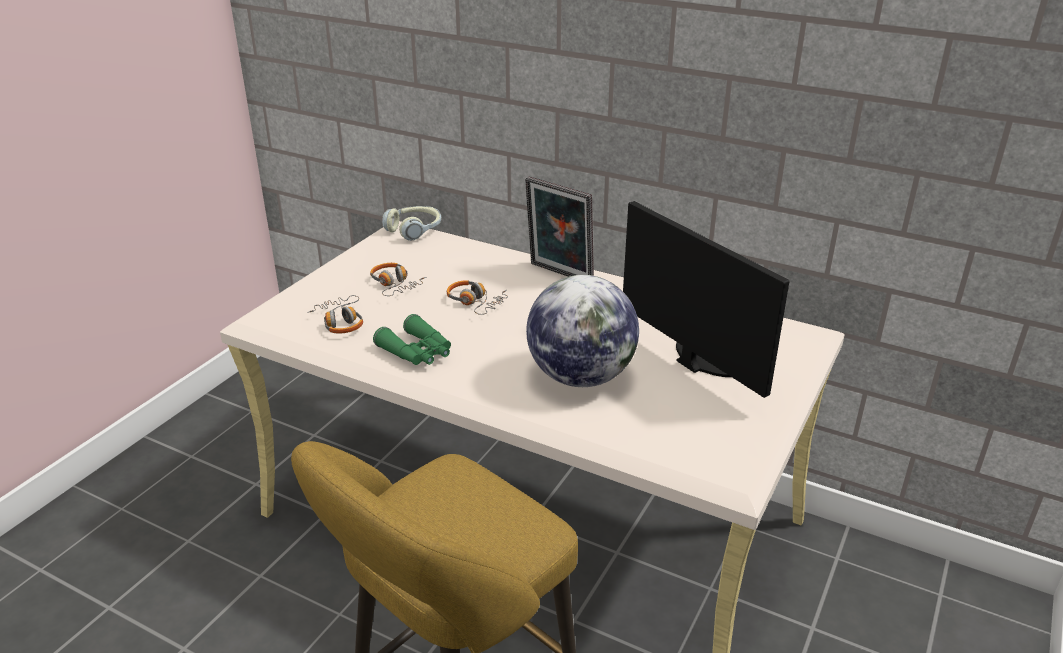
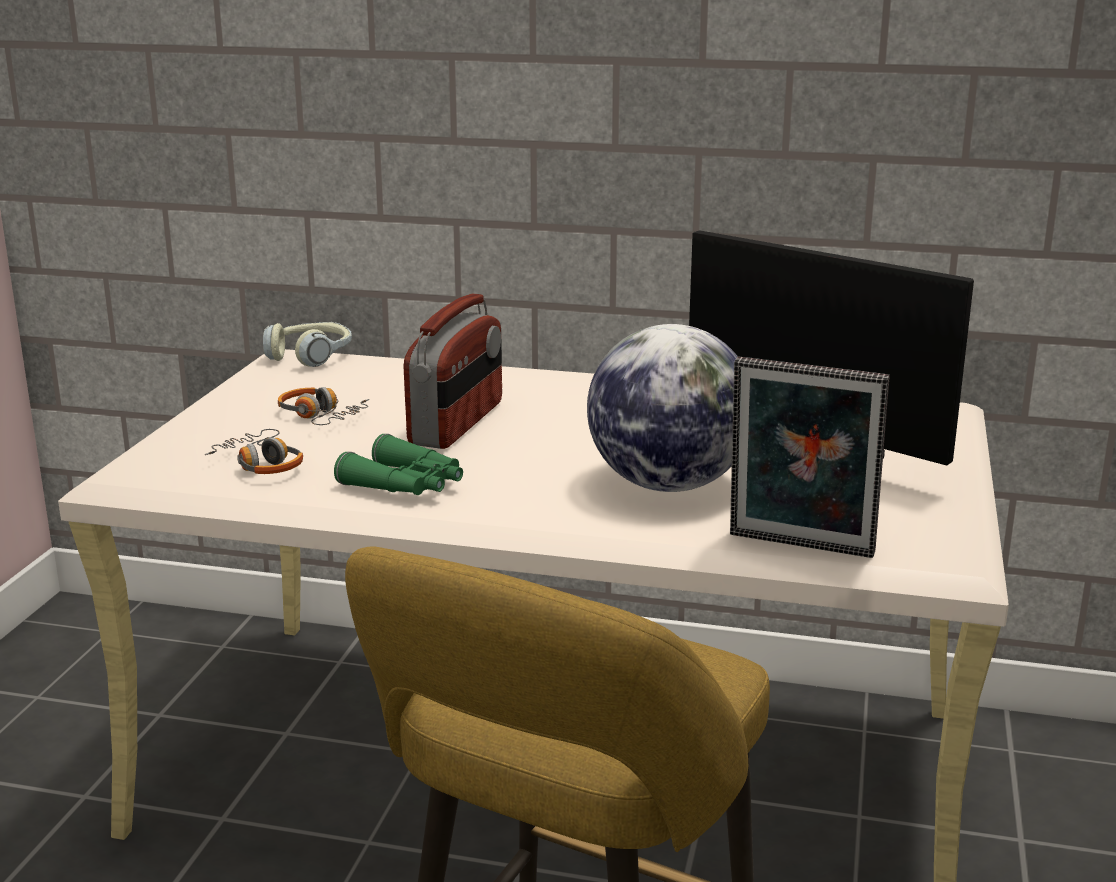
camera: 15 degrees left, 10 degrees down
headphones [447,280,508,315] -> radio [403,293,502,449]
picture frame [525,176,594,277] -> picture frame moved to [730,357,889,558]

